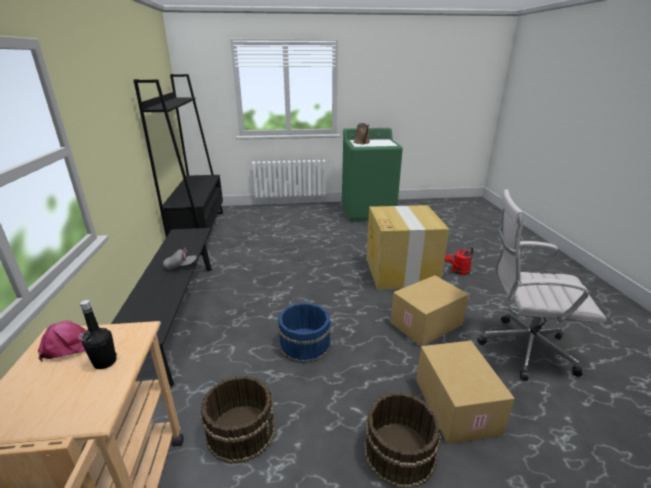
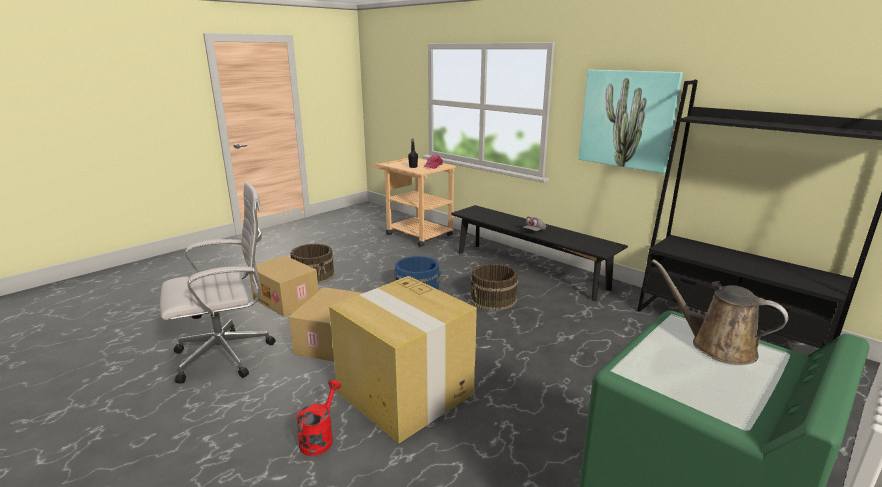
camera: 140 degrees right, 5 degrees down
brown bucket [201,376,276,464] -> brown bucket moved to [470,264,518,311]
none -> picture [579,70,683,173]

